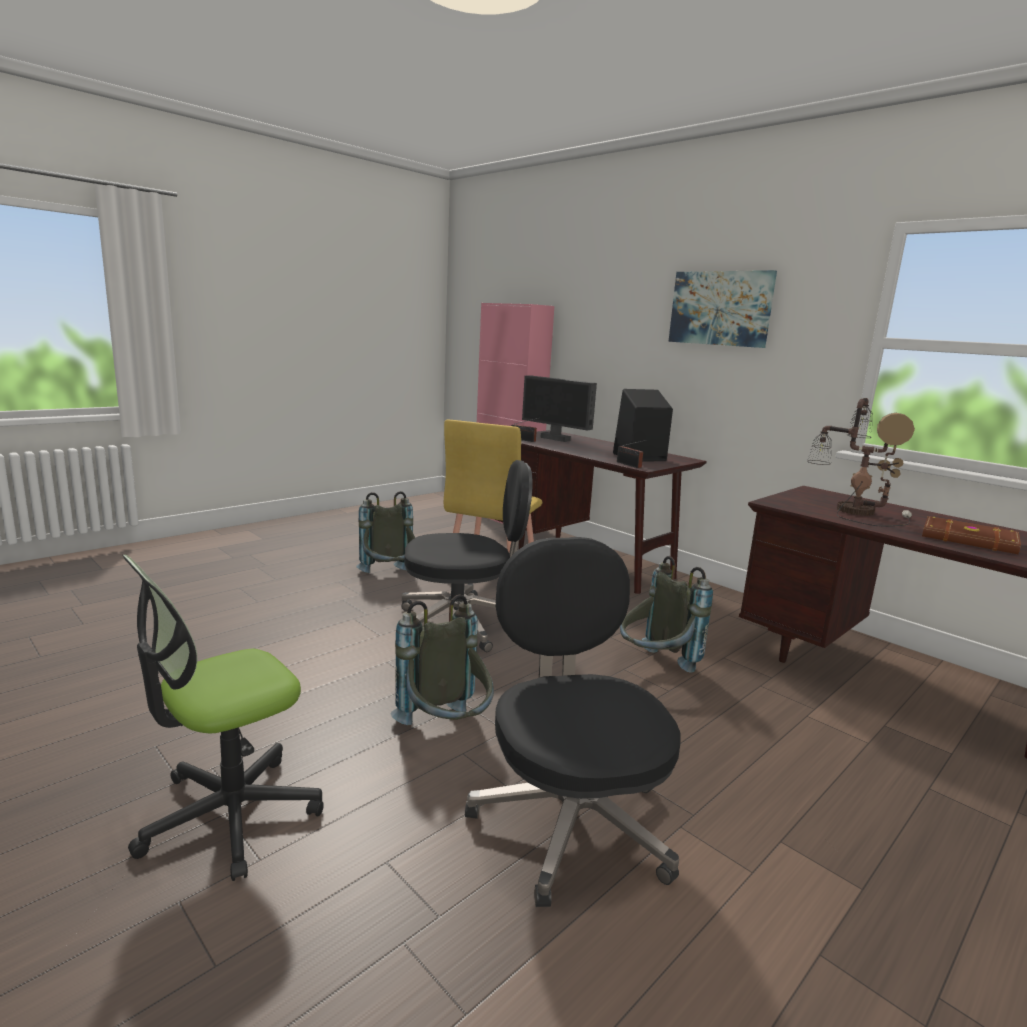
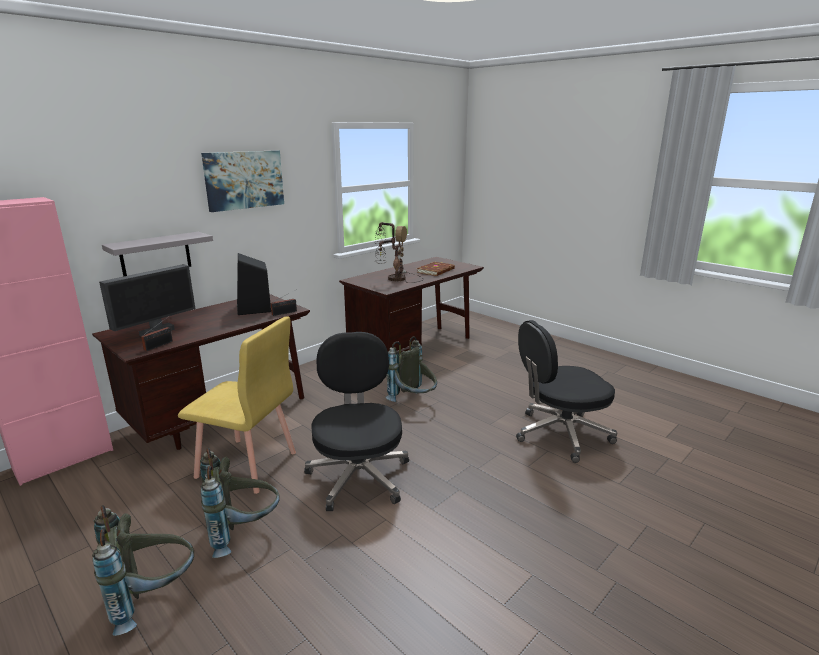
camera: 90 degrees left, 5 degrees up
office chair [122,554,324,881] -> none
grey backpack [390,594,494,725] -> grey backpack moved to [92,505,194,636]
none -> grey shelf [102,232,213,277]

